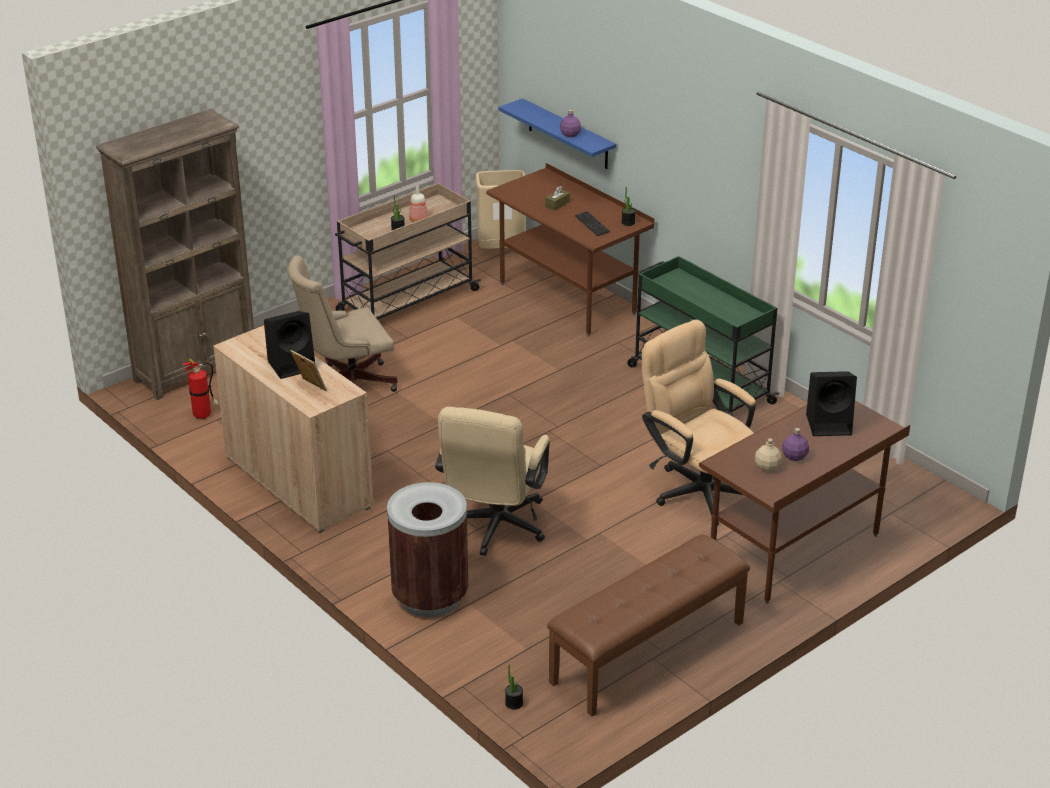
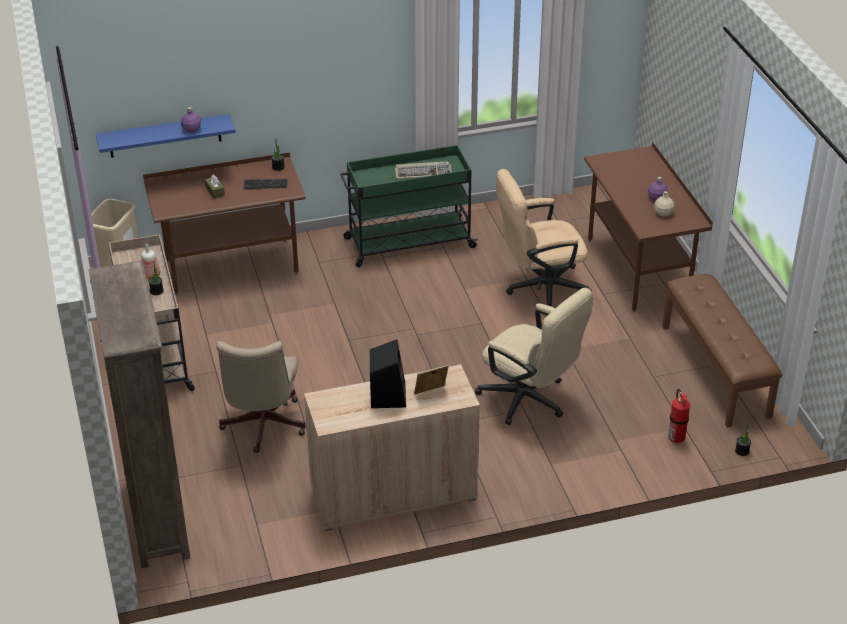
camera: 65 degrees left, 5 degrees up
fire extinguisher [182,358,219,419] -> fire extinguisher moved to [668,389,690,444]
brown trash can [387,482,469,617] -> none
black speaker [806,371,857,436] -> none
none -> keyboard [395,161,452,179]

